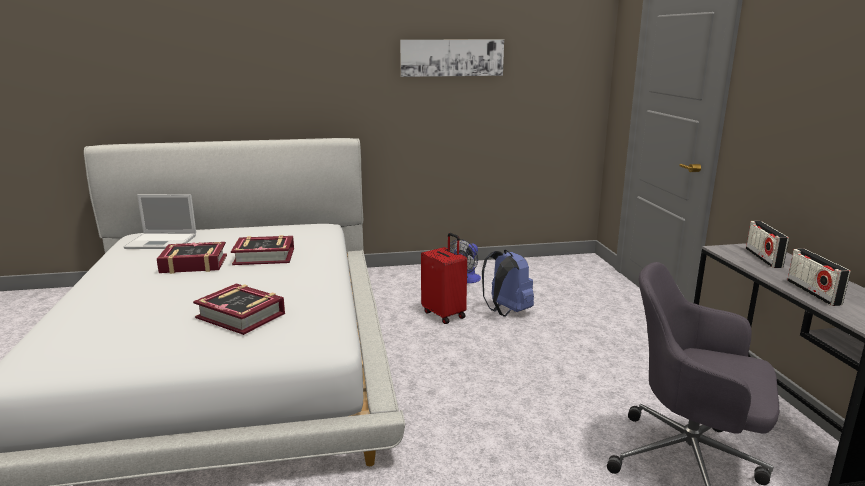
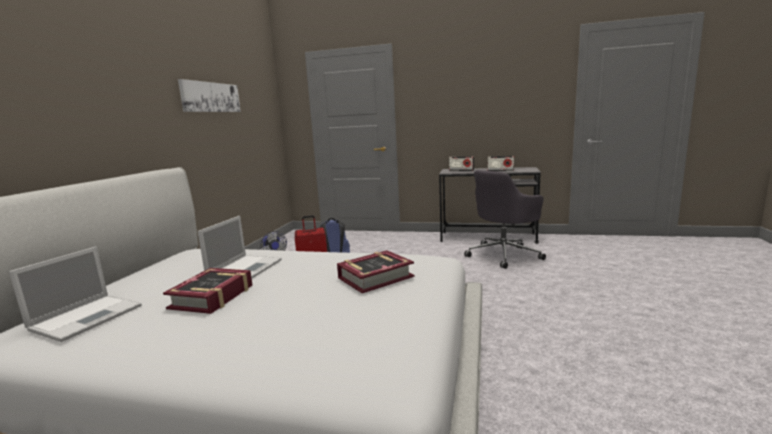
camera: 65 degrees left, 5 degrees down
book [231,235,294,265] -> laptop [198,216,282,278]

